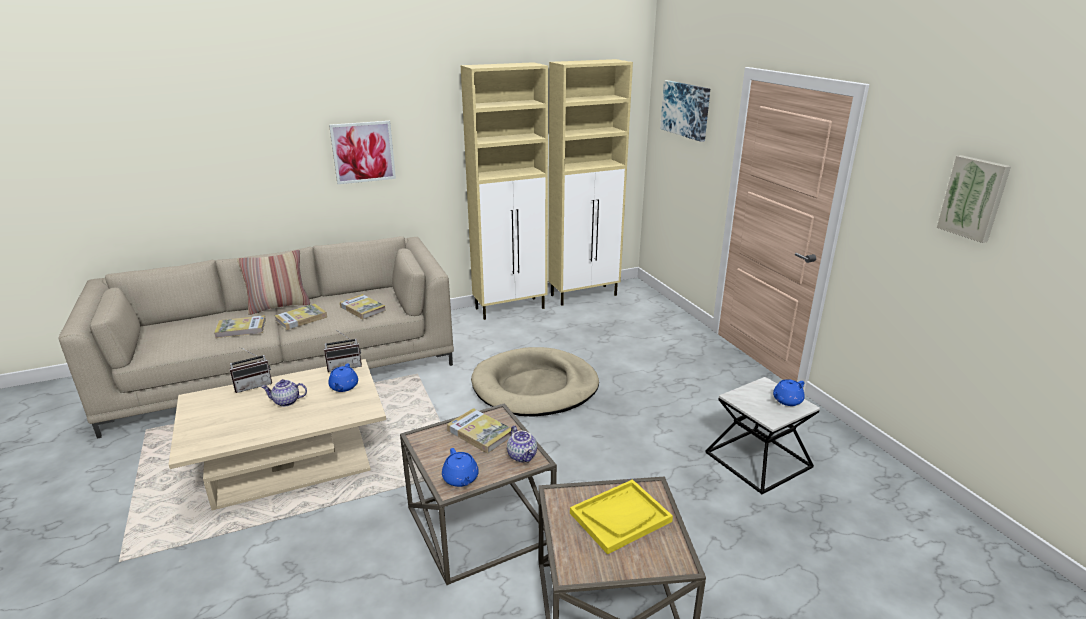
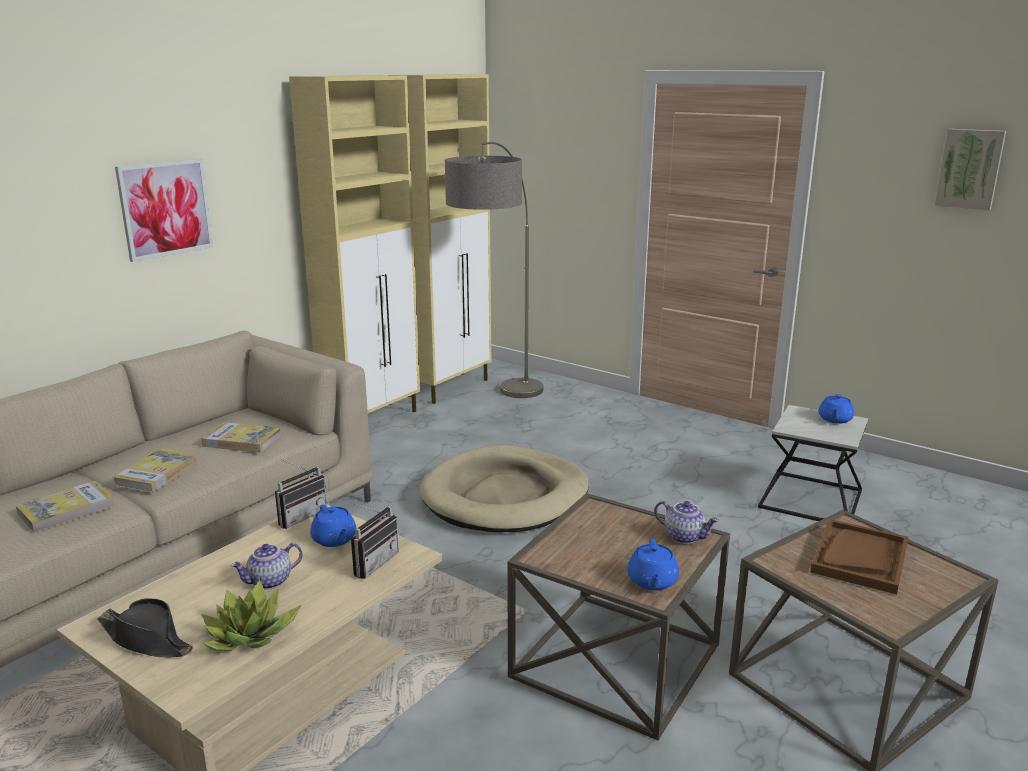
camera: 30 degrees left, 5 degrees down
radio [230,347,272,393] -> radio moved to [350,502,399,579]
pillow [237,250,310,315] -> none
blue teapot [442,448,479,487] -> blue teapot turned 60 degrees clockwise [627,539,679,591]
book [447,408,511,454] -> none
yellow tray [570,479,673,554] -> brown tray [810,519,908,595]
picture [660,80,710,142] -> none
none -> black hat [97,598,193,657]
none -> potted plant [201,580,301,651]
none -> floor lamp [445,142,543,398]

